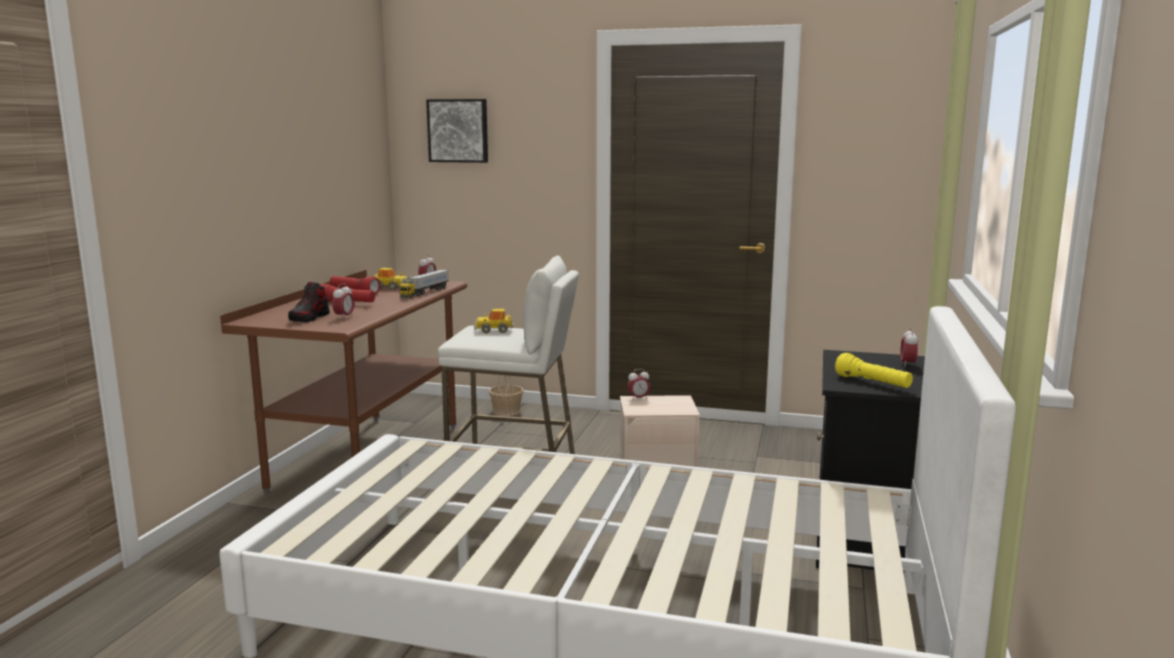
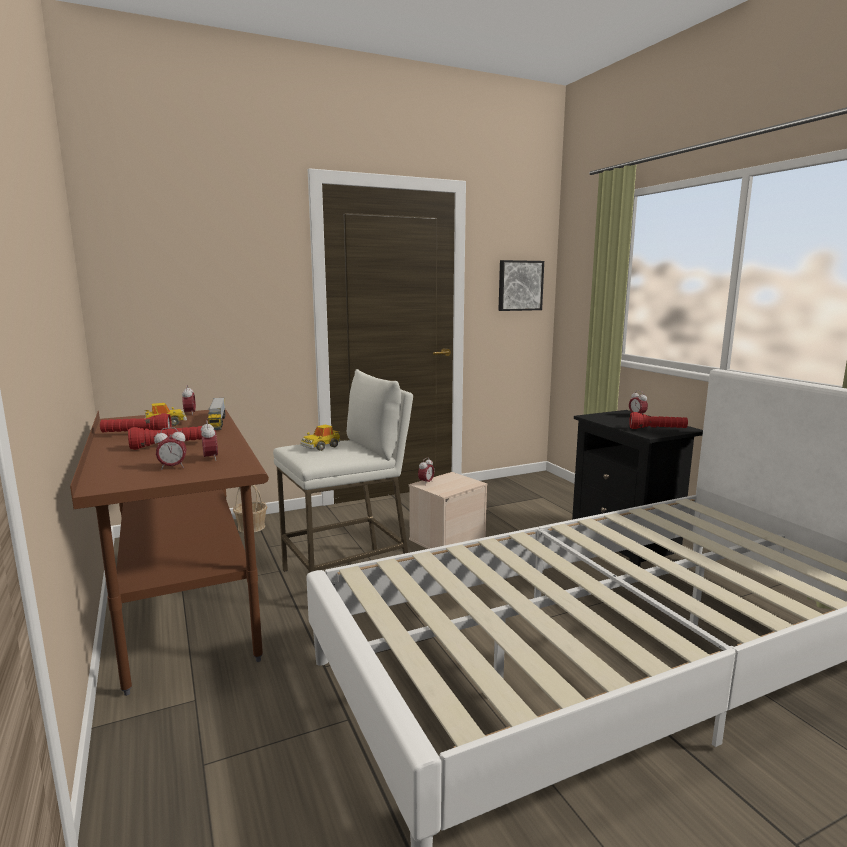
camera: 40 degrees left, 0 degrees up
shoe [288,282,330,322] -> alarm clock [154,427,187,470]
picture [426,99,488,163] -> picture moved to [498,260,544,311]
yellow flashlight [835,353,913,388] -> red flashlight [629,412,688,429]

